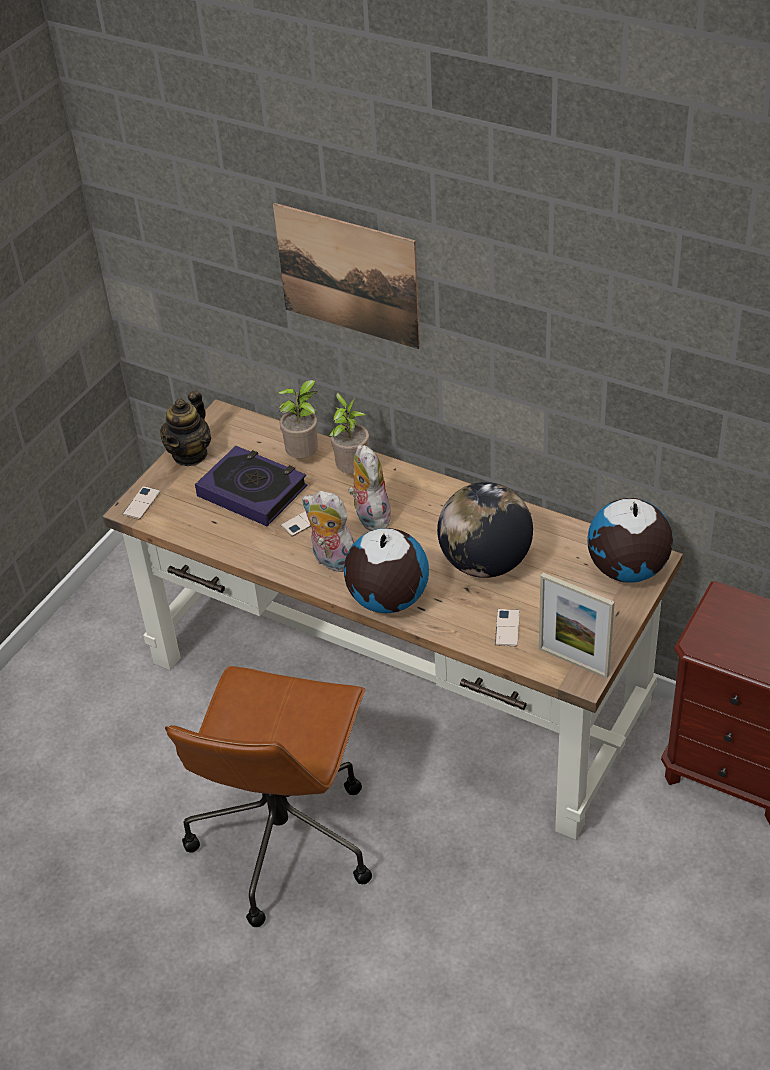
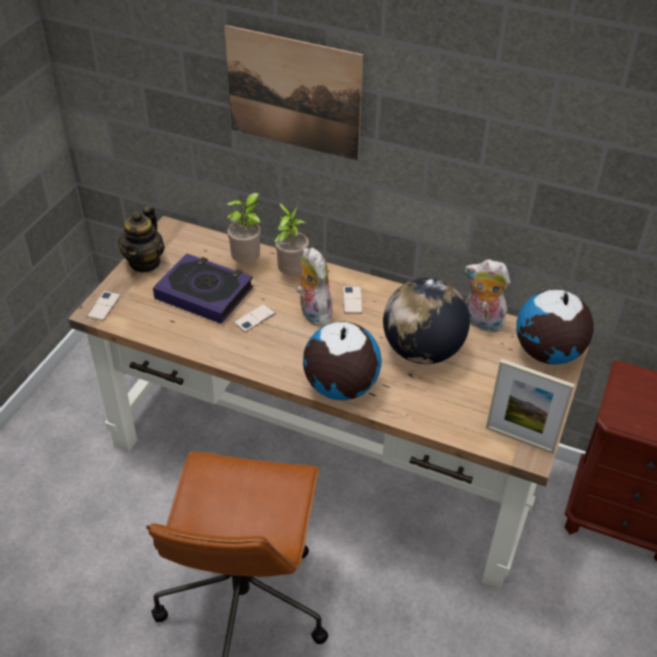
camera: 10 degrees left, 0 degrees up
plush toy [302,491,354,572] -> plush toy moved to [464,259,510,334]
phone [495,609,520,646] -> phone moved to [343,286,362,313]

